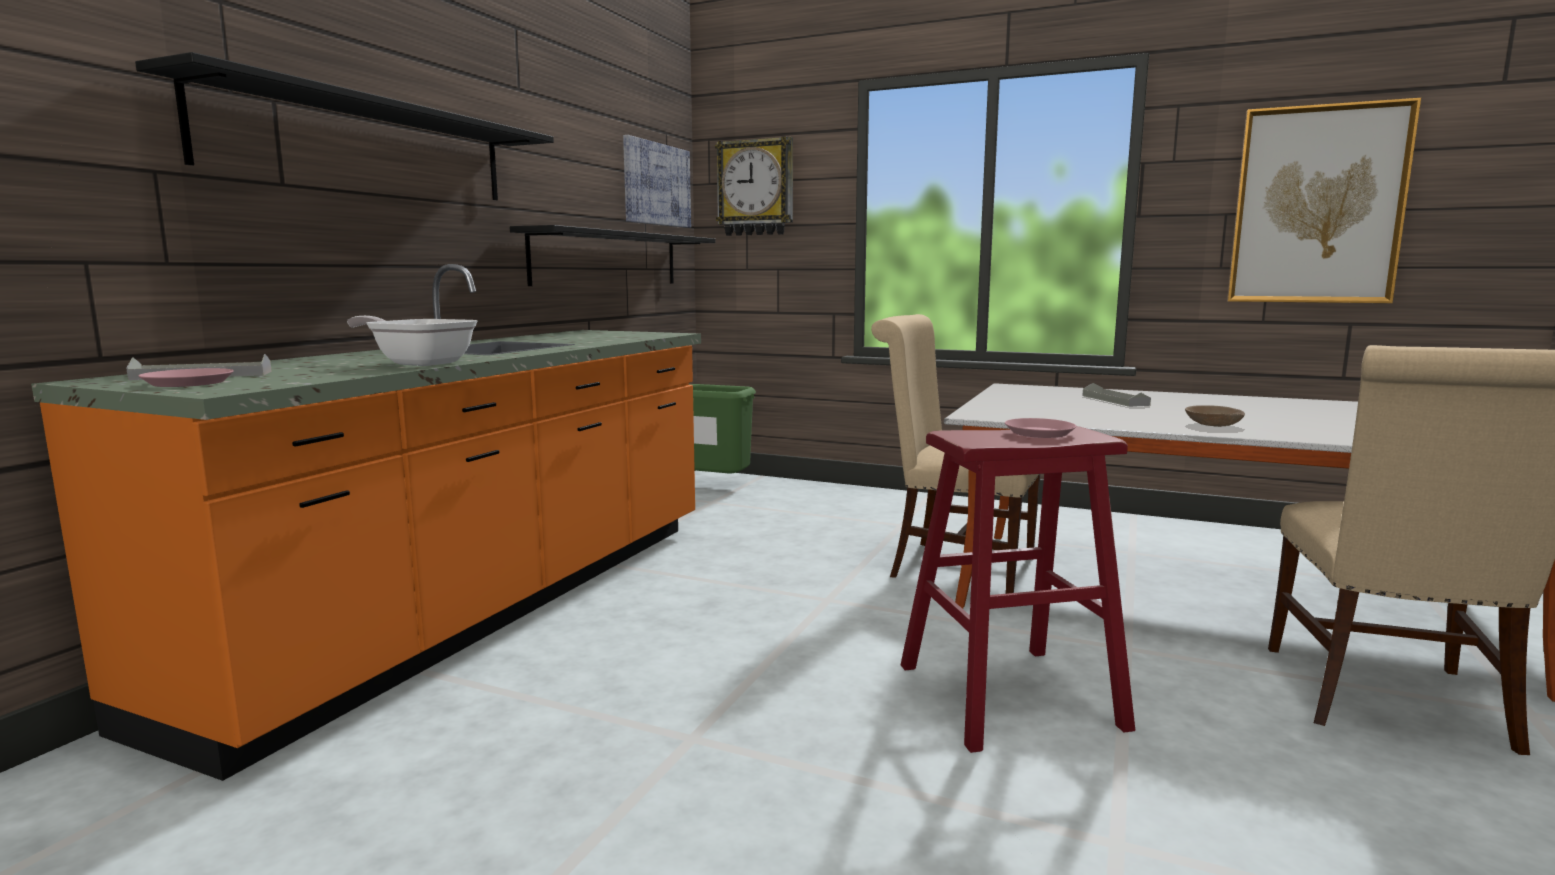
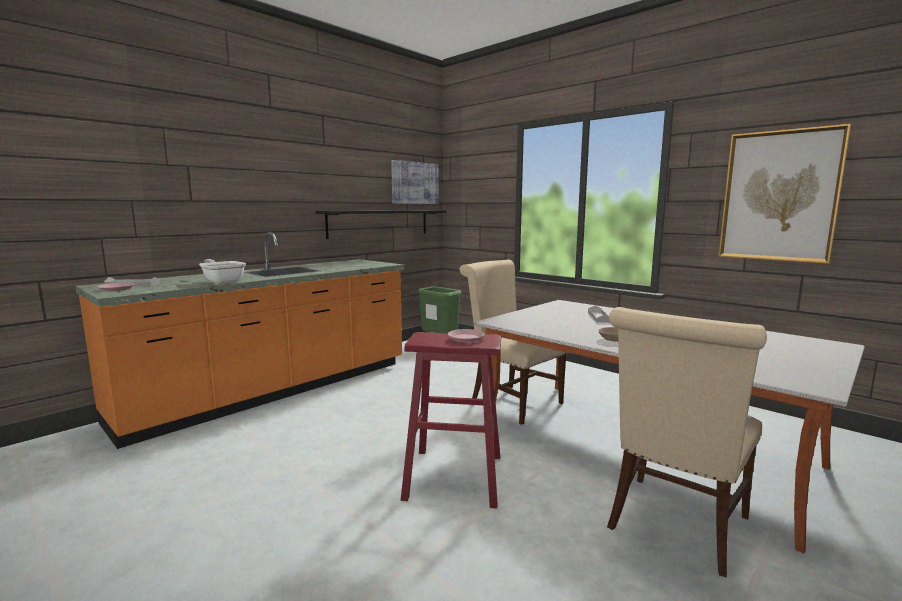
camera: 20 degrees right, 0 degrees up
black shelf [135,52,554,200] -> none
wall clock [715,136,793,236] -> none

